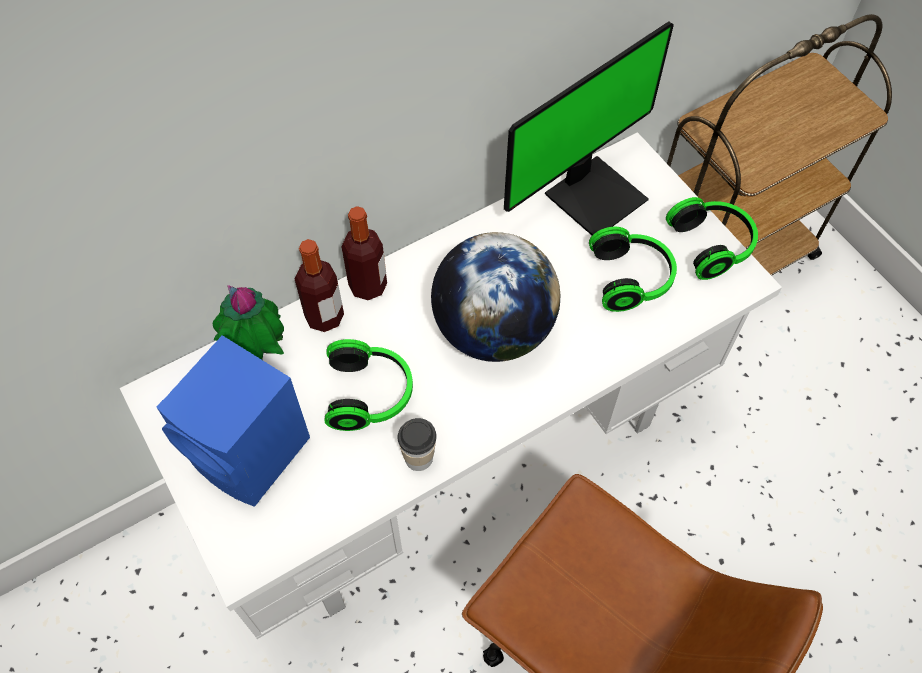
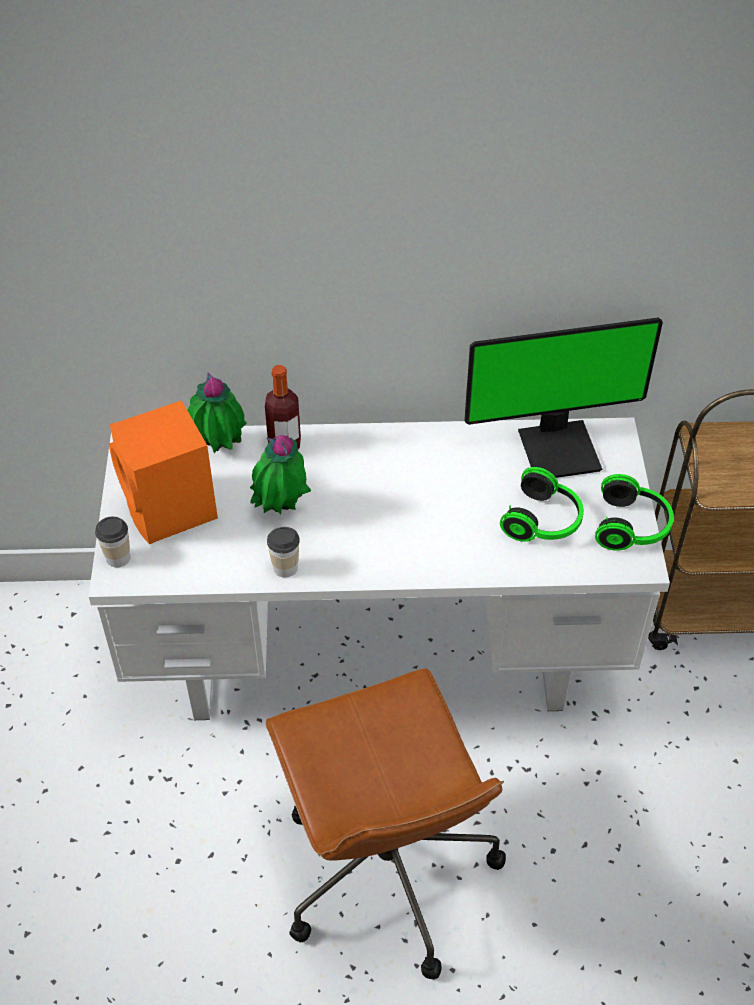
camera: 30 degrees right, 10 degrees down
blue speaker [157,335,310,507] -> orange speaker [109,400,218,544]
headphones [325,339,413,431] -> potted plant [250,435,311,514]
bottle [341,206,387,300] -> none
globe [431,232,560,362] -> none
none -> cup [95,517,130,567]

